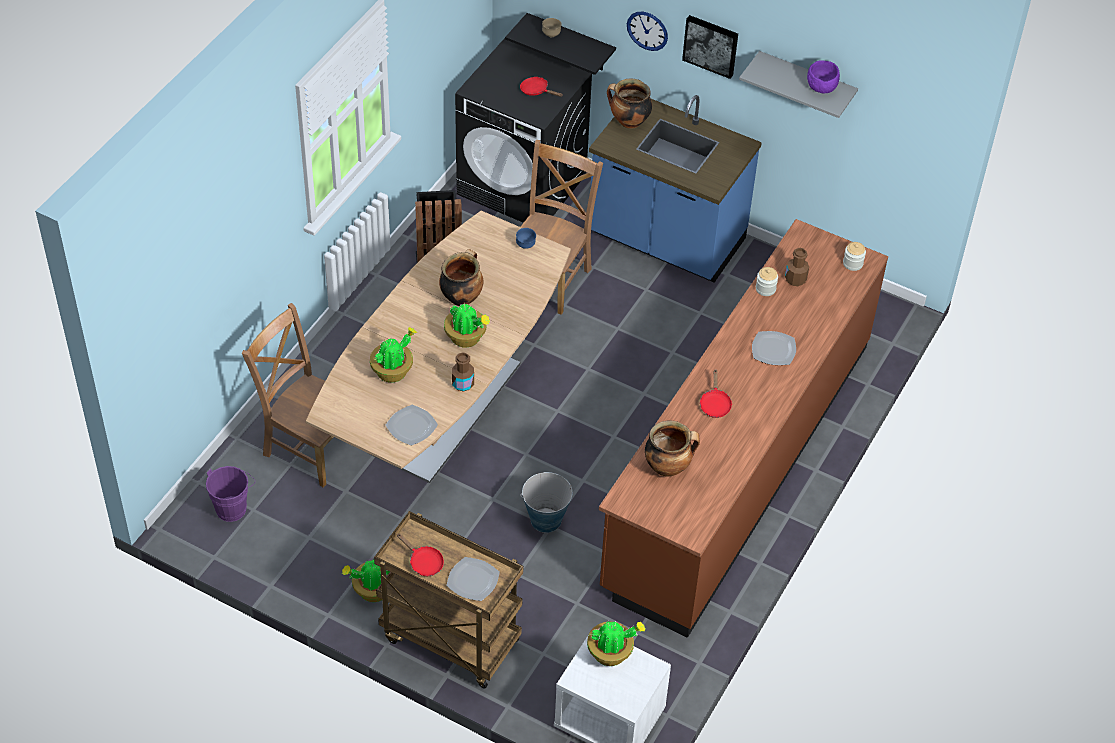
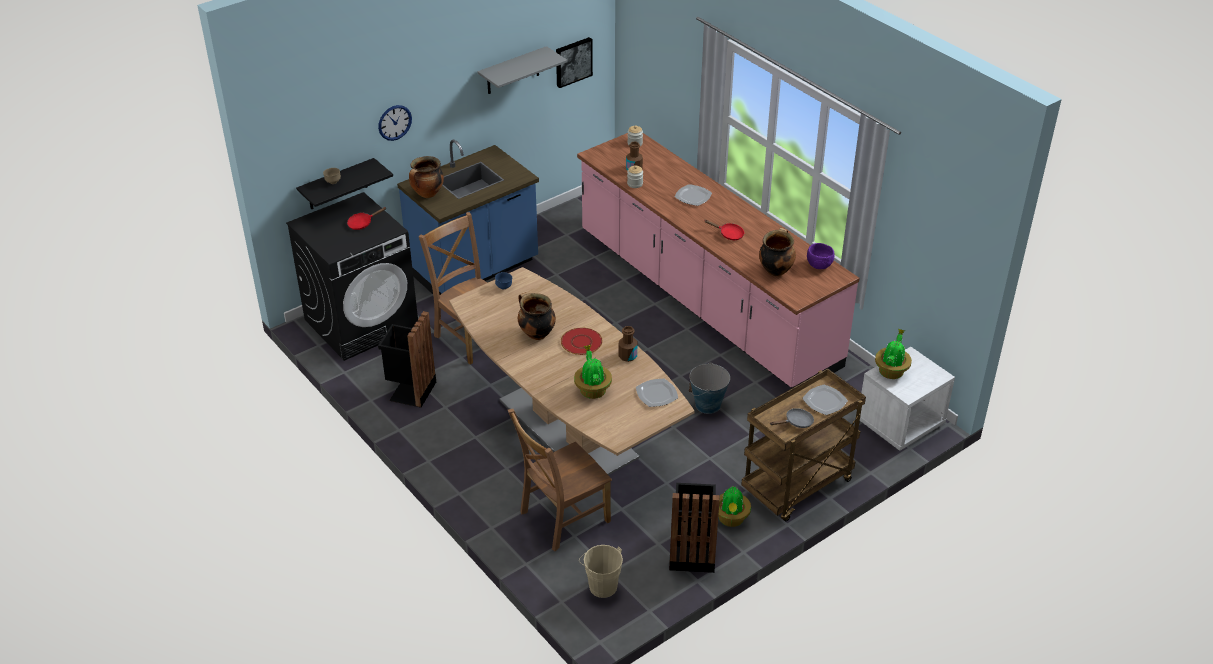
camera: 65 degrees left, 10 degrees down
purple bucket [206,466,255,522] -> beige bucket [579,545,623,598]
red frying pan [397,533,444,576] -> grey frying pan [770,408,814,428]
potted plant [444,303,490,348] -> red plate [561,328,603,355]
brown counter [599,219,888,638] -> pink counter [577,133,860,388]
picture [682,15,738,79] -> picture moved to [556,37,593,88]
purple bowl [807,60,840,94] -> purple bowl moved to [807,243,834,269]
none -> black trash can [669,483,720,573]

